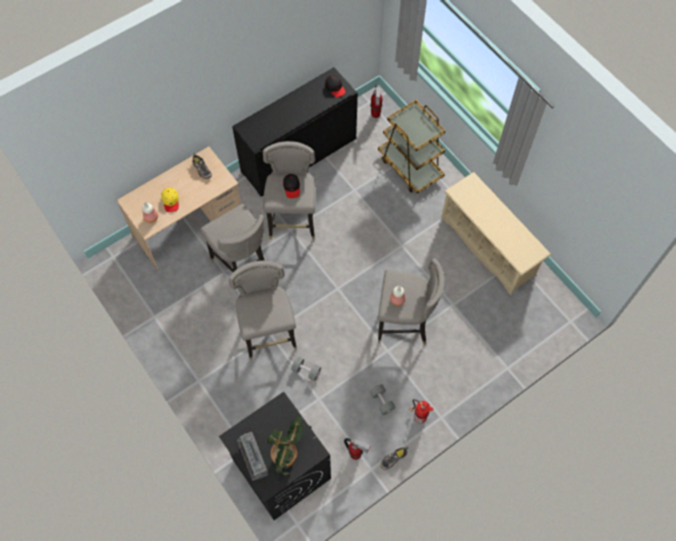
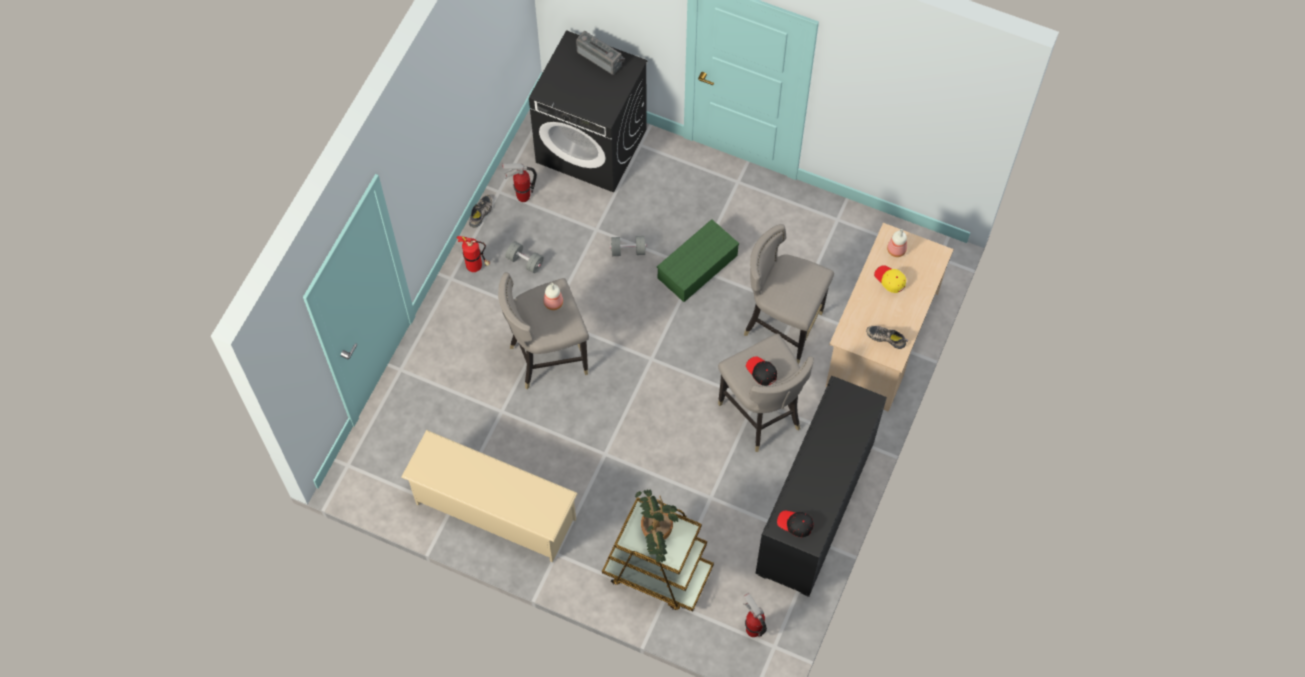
camera: 150 degrees right, 0 degrees up
grey stool [229,261,297,360] -> green storage box [657,219,739,302]
potted plant [267,416,305,475] -> potted plant moved to [635,489,678,563]

